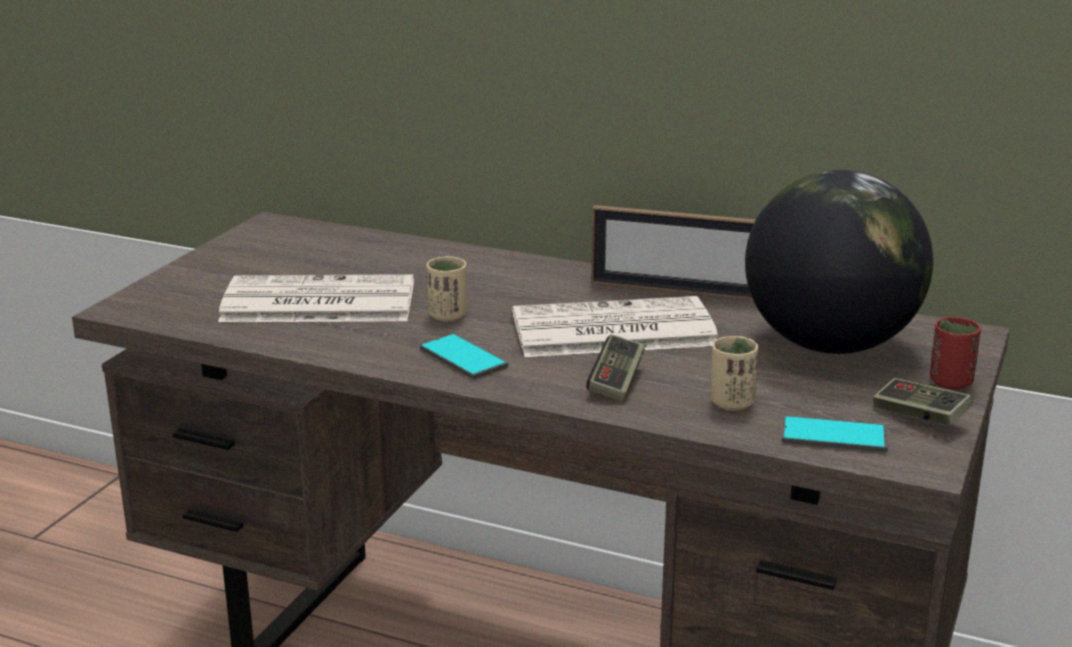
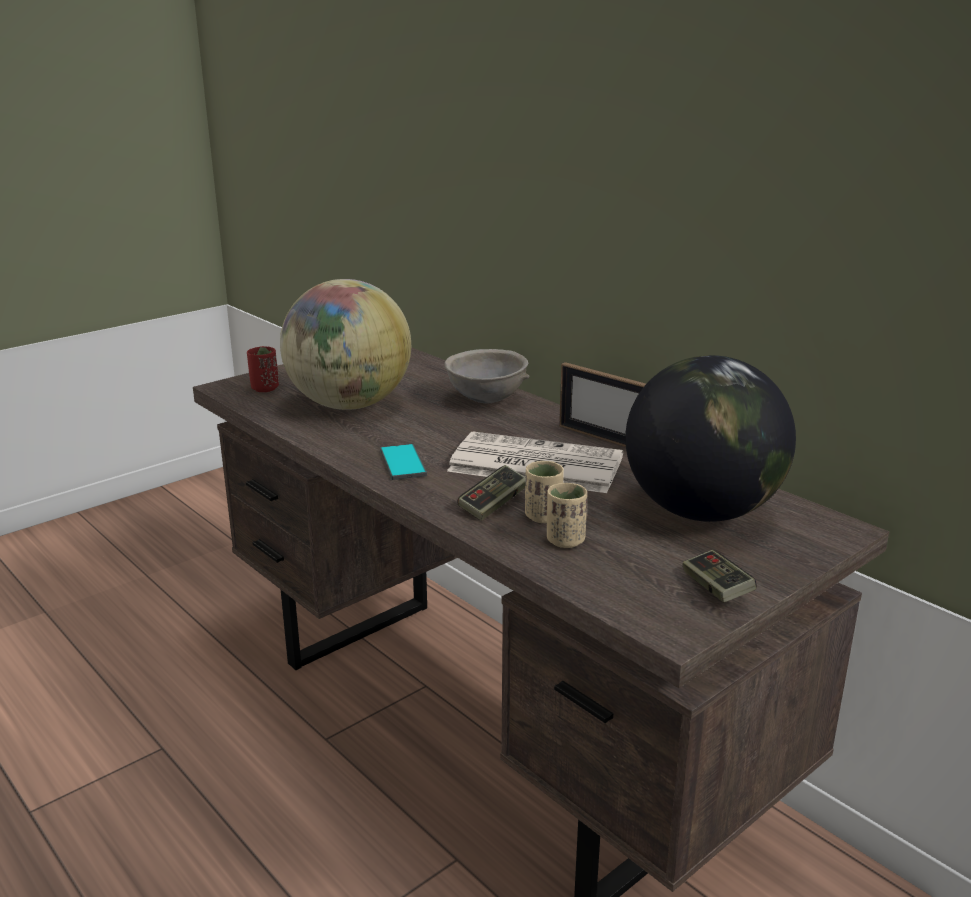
camera: 25 degrees right, 0 degrees up
newspaper [218,274,414,322] -> globe [280,279,411,410]
beige cup [427,256,467,322] -> beige cup moved to [525,461,564,523]
phone [782,416,888,452] -> none
red cup [930,317,981,390] -> red cup moved to [247,346,279,392]
none -> grey bowl [444,349,529,403]

